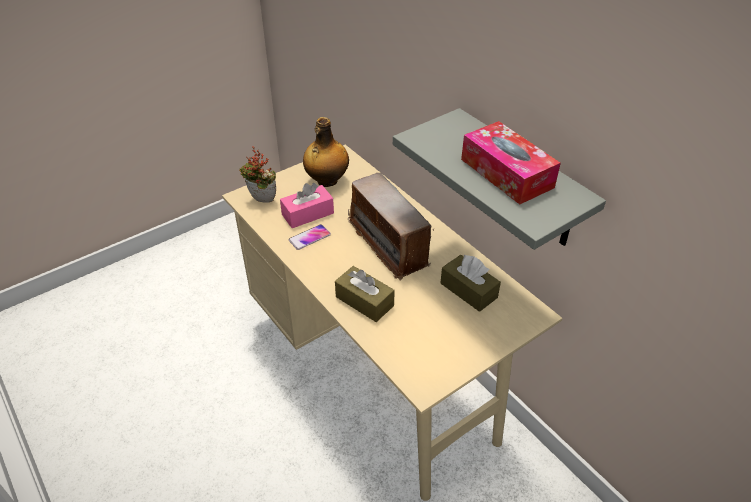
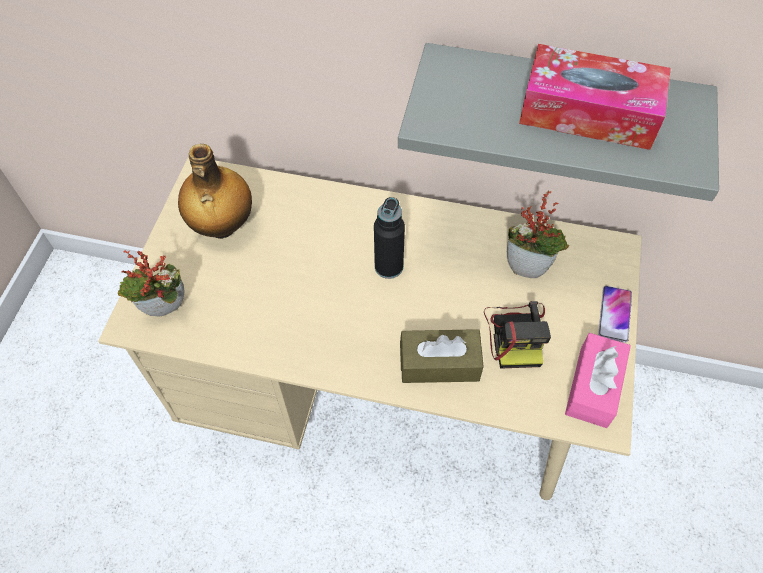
camera: 40 degrees left, 15 degrees up
pink tissue box [280,183,334,228] -> pink tissue box moved to [565,333,631,428]
phone [289,224,331,250] -> phone moved to [598,286,632,343]
radio [348,173,434,281] -> black bottle [374,197,405,279]
brown tissue box [440,255,501,312] -> potted plant [507,191,570,278]
none -> camera [484,301,551,369]

